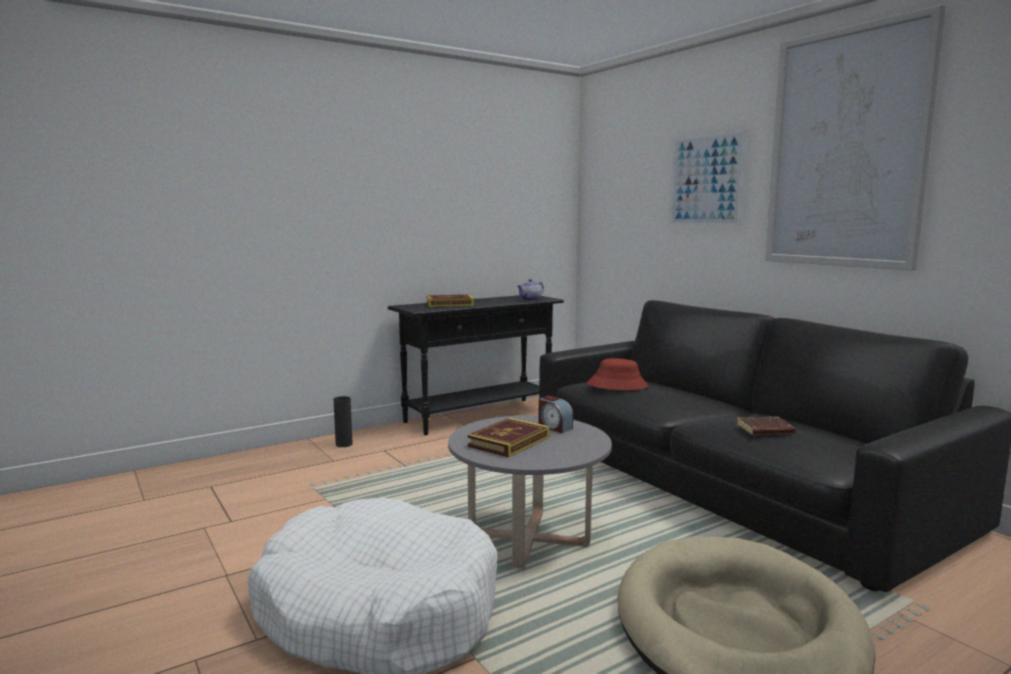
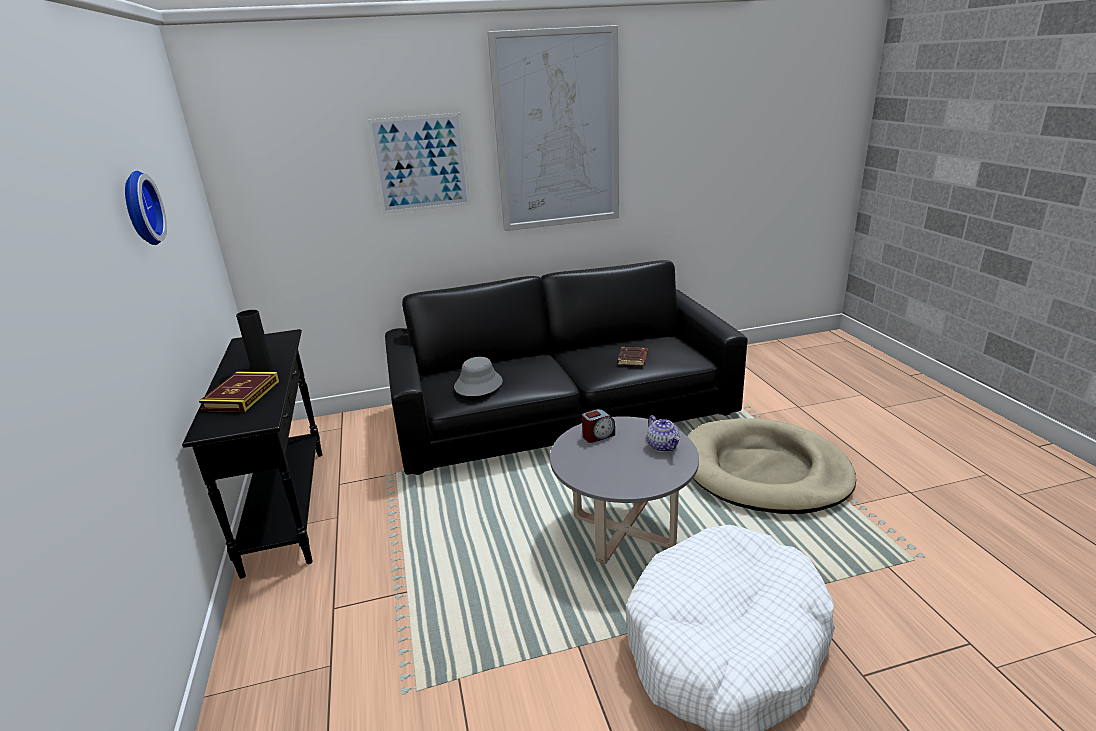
camera: 70 degrees left, 15 degrees up
black vase [334,396,353,447] -> black vase moved to [236,310,273,372]
book [467,418,550,458] -> none
teapot [517,279,544,301] -> teapot moved to [647,415,679,452]
red hat [587,359,648,390] -> grey hat [454,357,503,396]
none -> wall clock [125,171,167,245]

